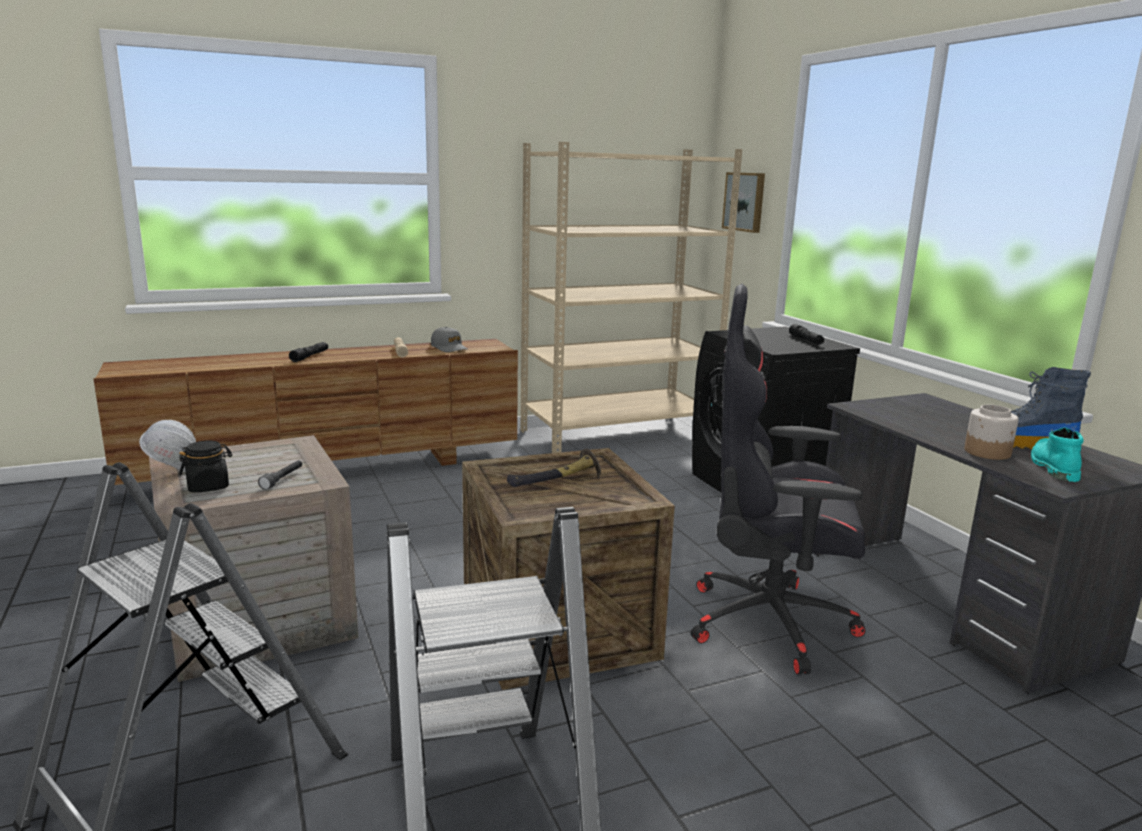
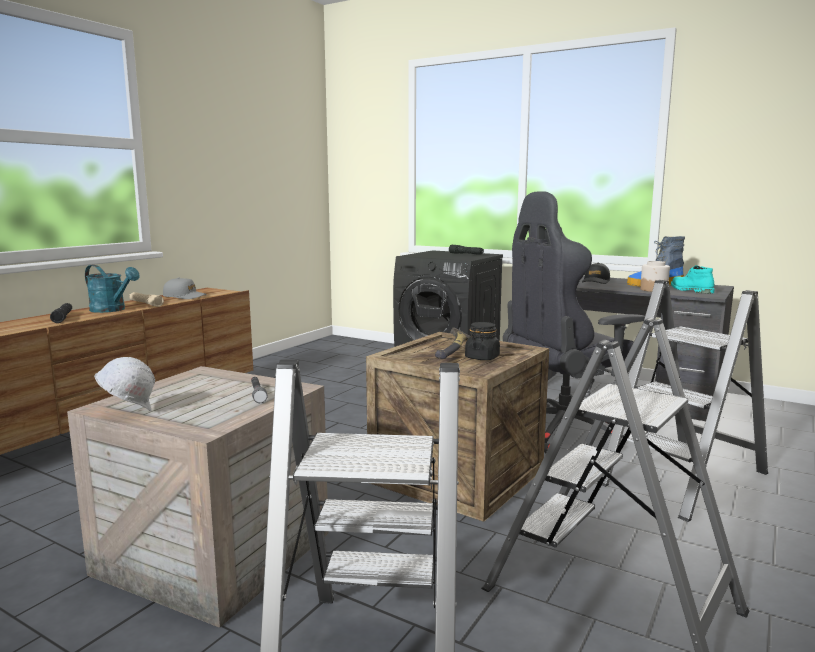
camera: 35 degrees left, 5 degrees down
black jar [179,440,232,492] -> black jar moved to [465,322,500,360]
beige bookcase [521,142,742,453] -> none
picture [722,172,765,233] -> none
none -> turquoise watering can [85,265,140,313]
none -> black cap [582,263,610,284]
none -> grey step ladder [597,280,768,522]

